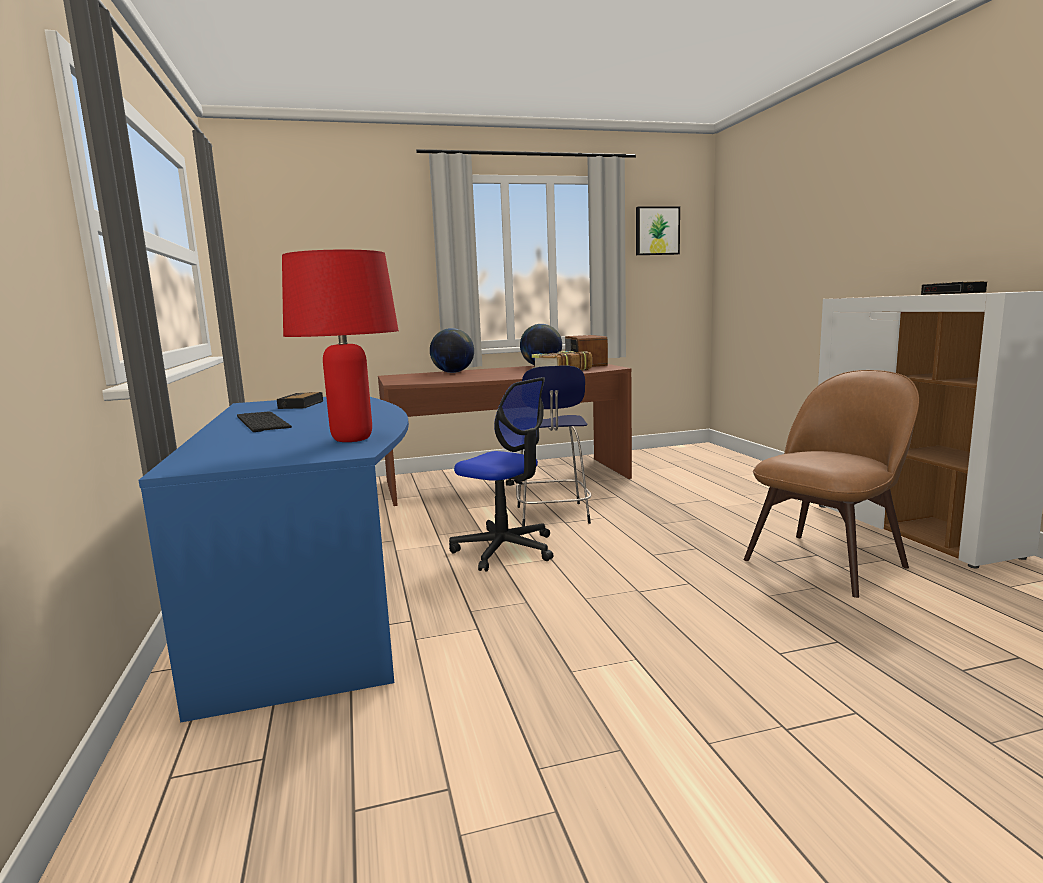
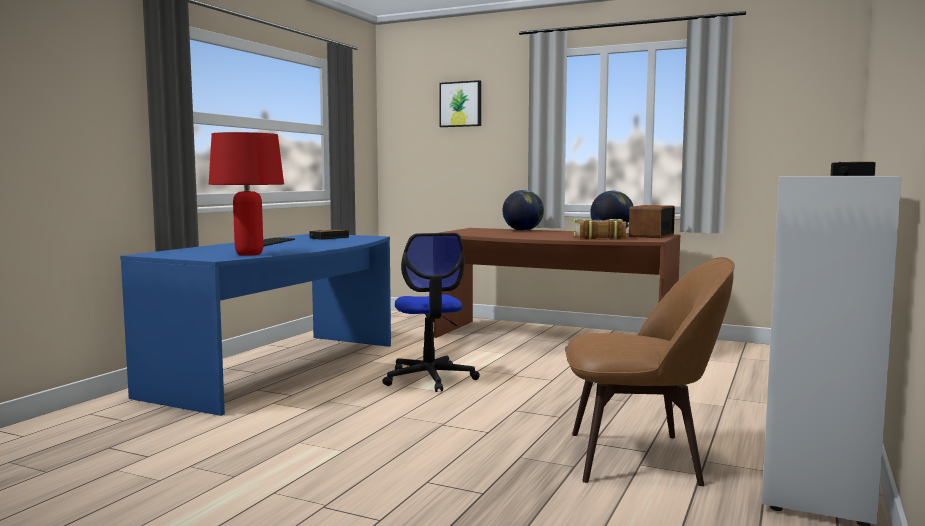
camera: 40 degrees right, 5 degrees down
blue stool [516,366,591,527] -> none
picture [636,207,680,255] -> picture moved to [439,80,481,127]

